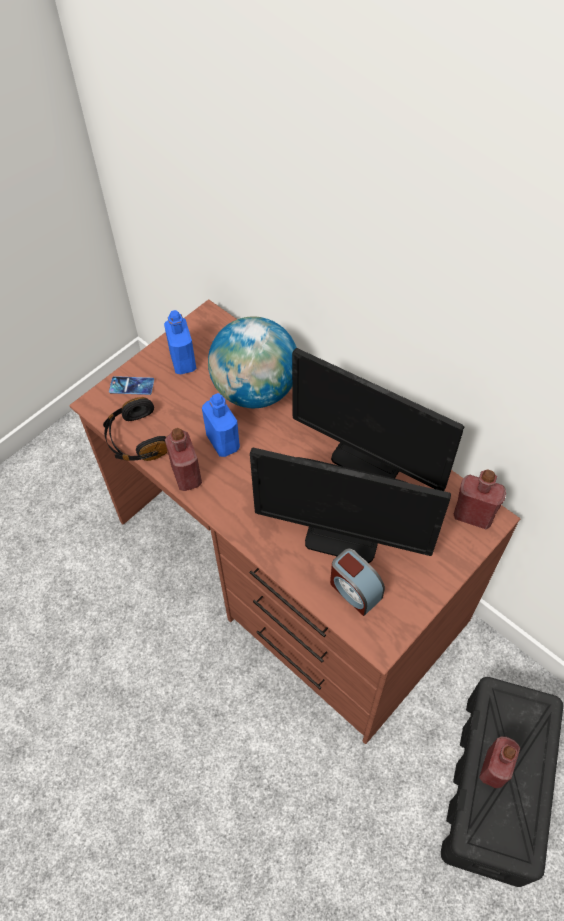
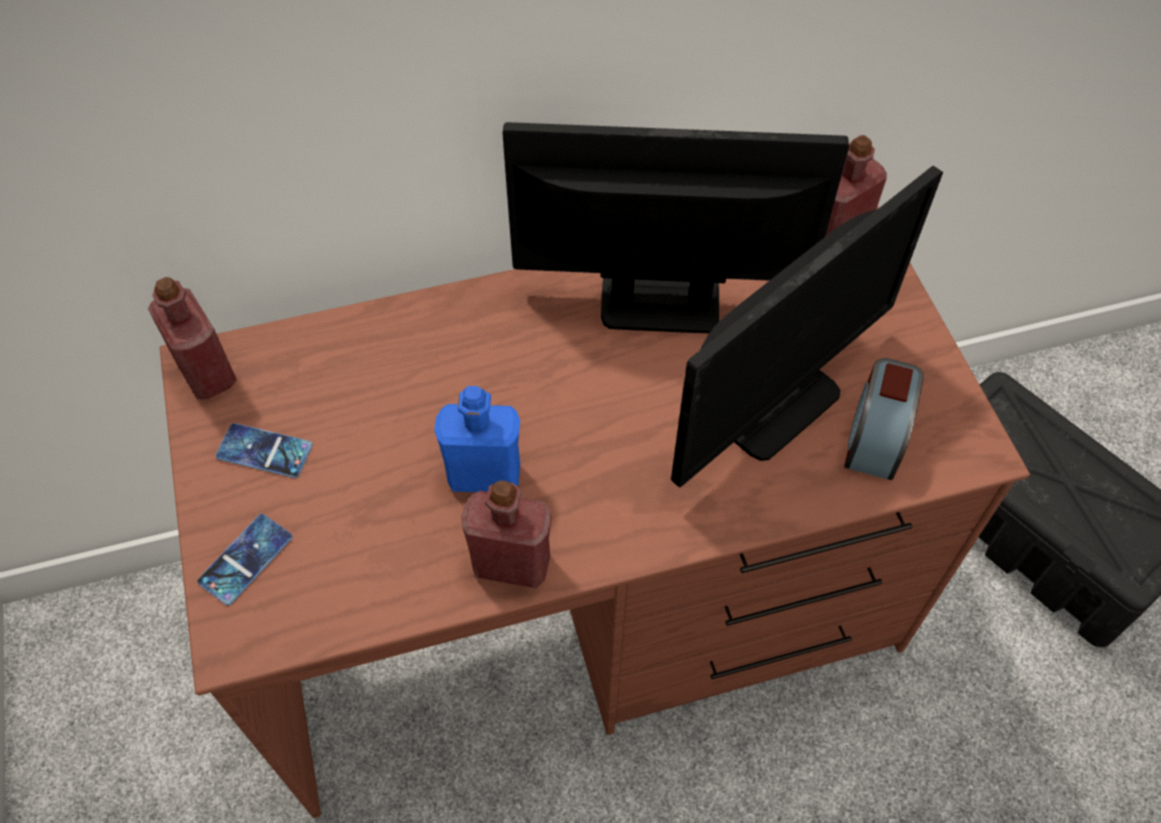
camera: 60 degrees left, 0 degrees up
black headphones [103,397,168,461] -> none
blue bottle [164,310,196,374] -> phone [215,423,313,478]
globe [208,316,297,408] -> none
monitor [292,348,464,491] -> monitor turned 150 degrees counterclockwise [502,122,849,333]
alarm clock [330,549,385,616] -> alarm clock turned 120 degrees clockwise [844,358,924,480]
red bottle [479,737,520,788] -> red bottle moved to [148,277,237,399]

